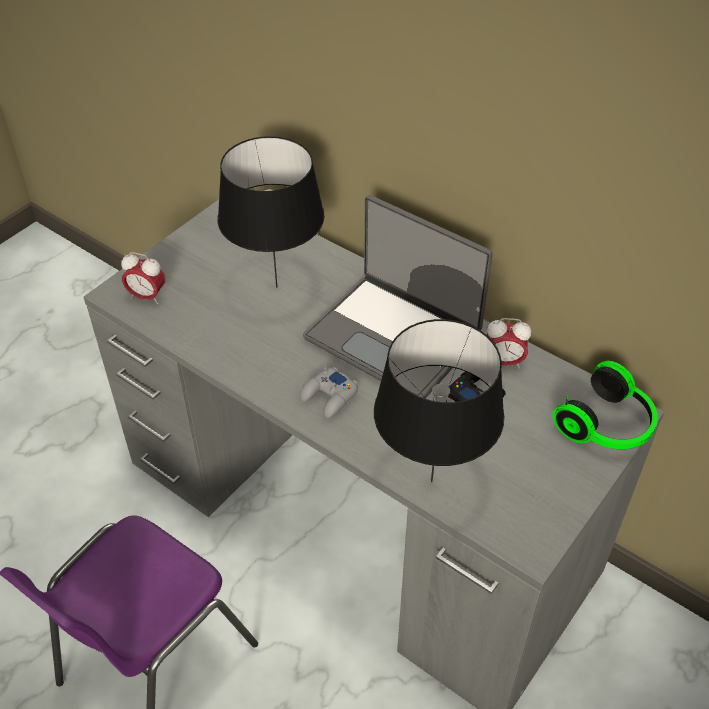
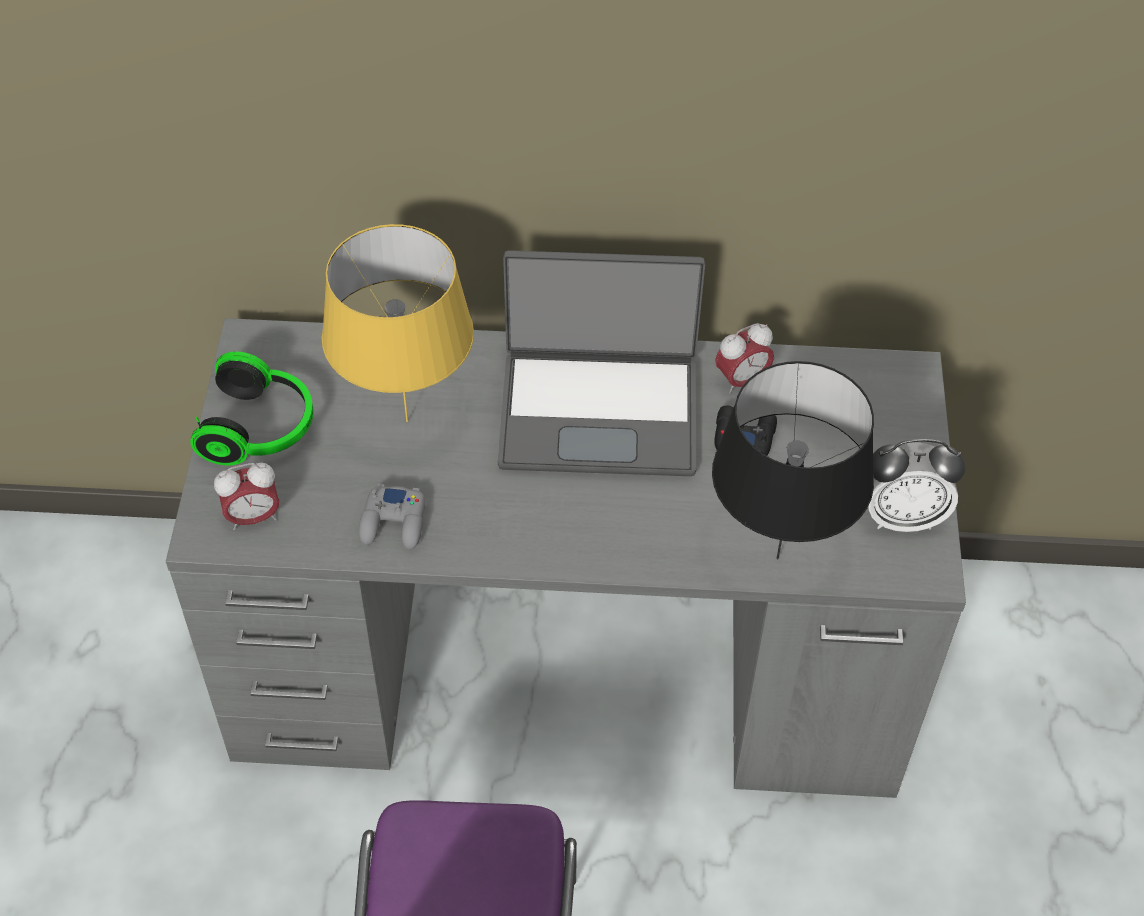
camera: 35 degrees left, 5 degrees up
black table lamp [217,136,324,288] -> yellow table lamp [322,224,474,422]
grey game controller [300,367,358,418] -> grey game controller moved to [359,484,425,550]
headphones [553,361,658,449] -> headphones moved to [190,352,314,465]
none -> alarm clock [868,439,965,532]

